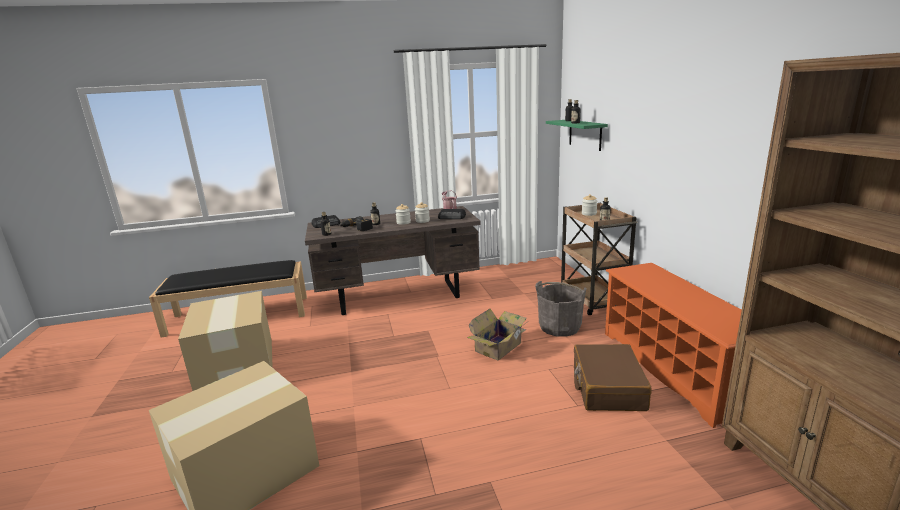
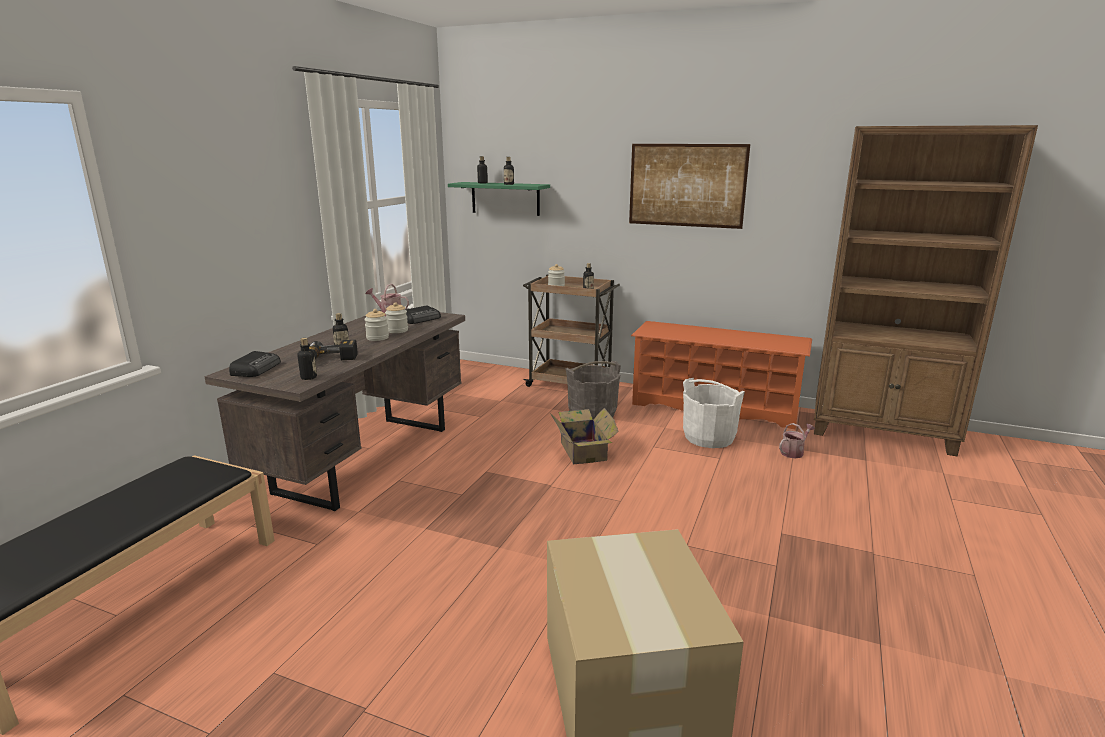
camera: 55 degrees left, 0 degrees up
cardboard box [178,291,273,391] -> none
brown suitcase [574,344,652,411] -> white bucket [683,378,745,448]
none -> picture [629,144,750,229]
none -> watering can [779,423,815,459]

